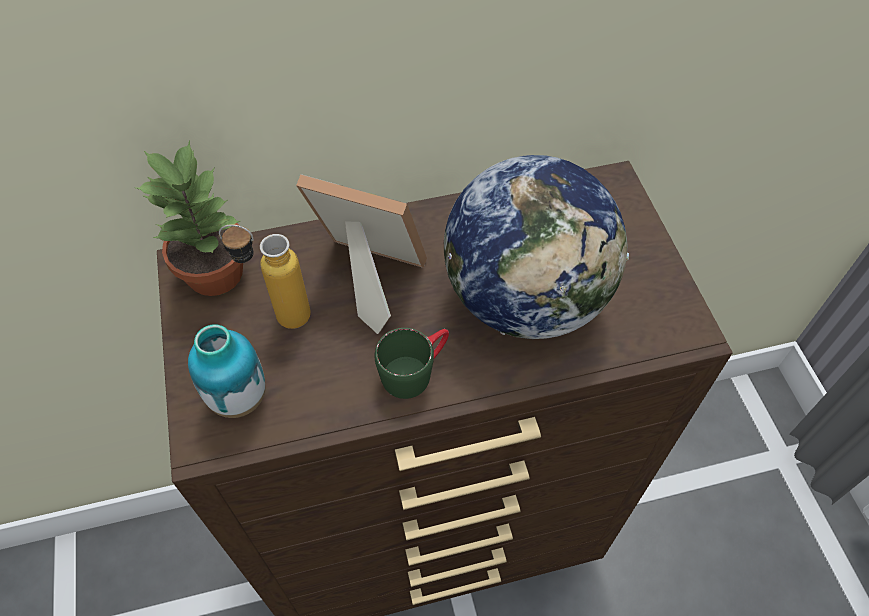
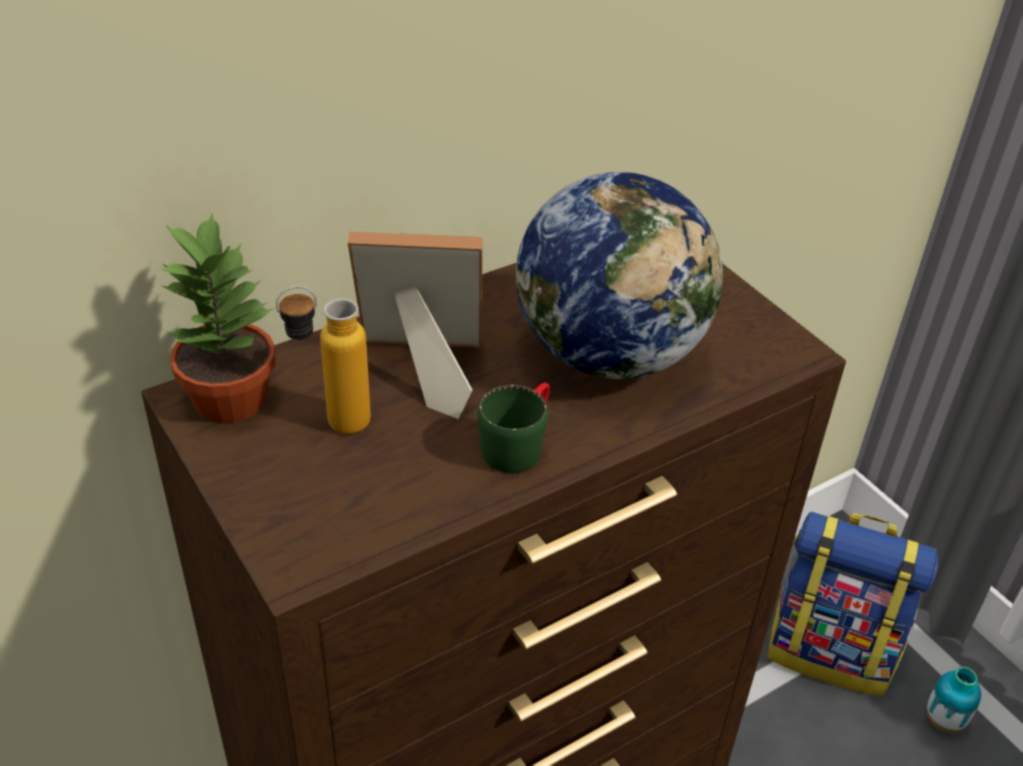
camera: 20 degrees left, 15 degrees down
vase [188,324,266,418] -> vase moved to [927,666,981,733]
none -> backpack [768,512,938,696]

